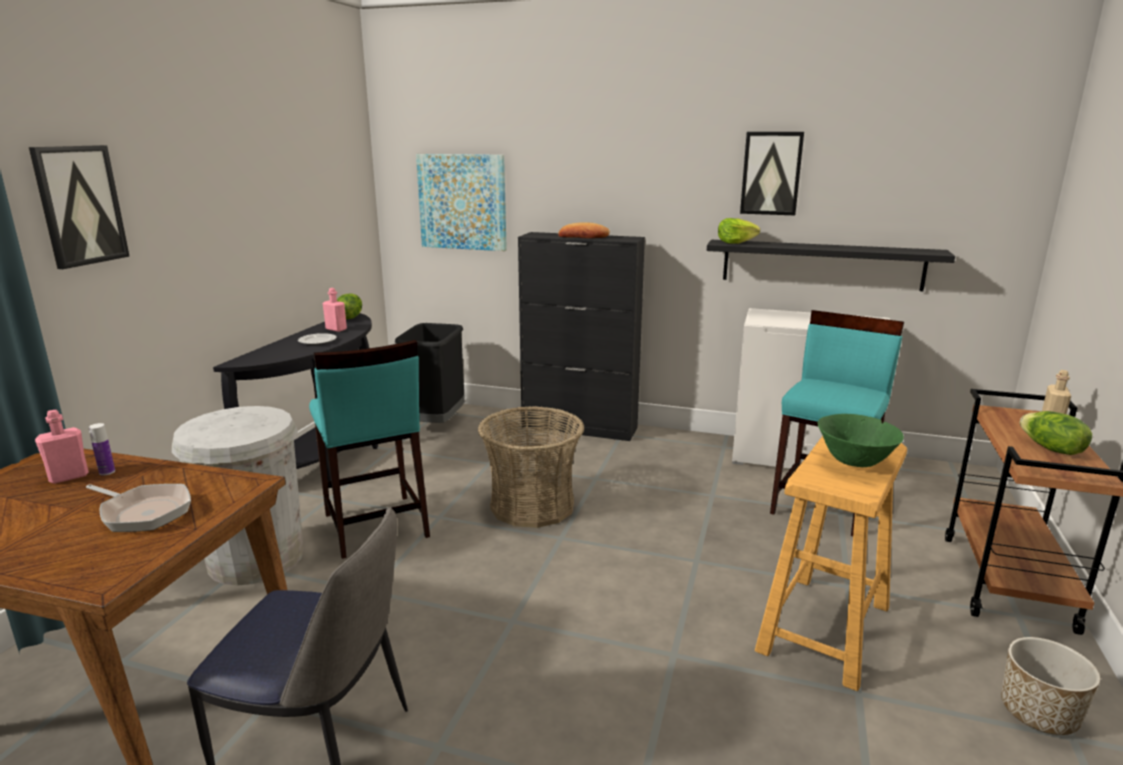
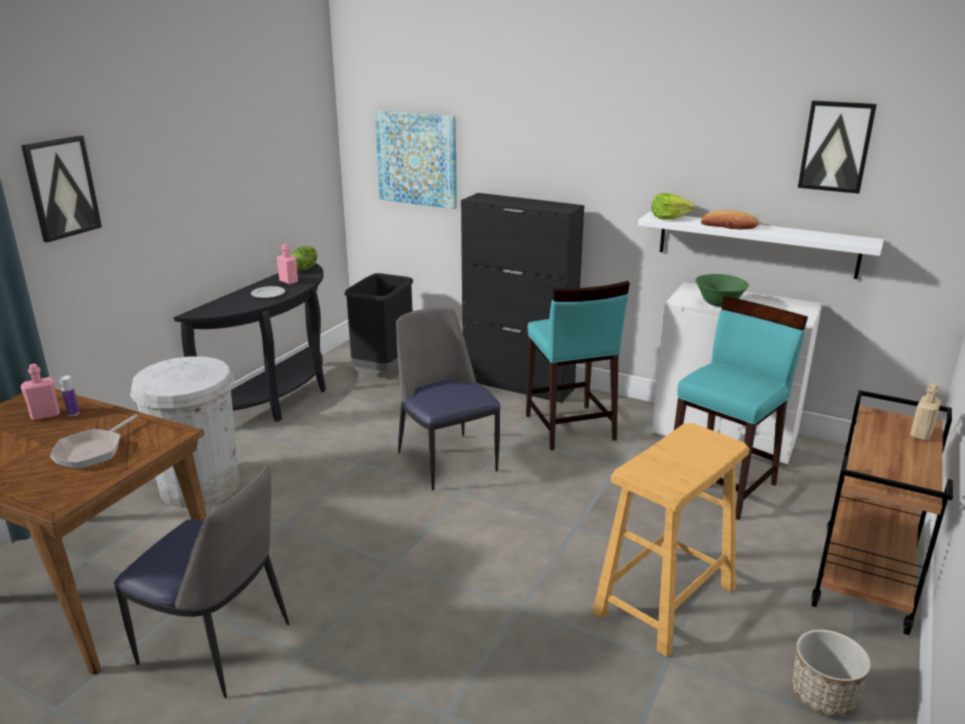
camera: 10 degrees right, 5 degrees up
frying pan [86,484,191,532] -> frying pan turned 75 degrees clockwise [50,414,138,469]
turquoise stool [309,340,430,559] -> turquoise stool moved to [526,281,630,450]
basket [478,406,584,528] -> chair [396,307,500,490]
bread [558,222,610,239] -> bread moved to [701,210,760,229]
black shelf [707,240,955,291] -> white shelf [638,212,884,279]
picture [740,132,804,215] -> picture moved to [798,100,877,194]
green bowl [817,414,904,467] -> green bowl moved to [695,274,749,307]
lettuce [1020,411,1092,455] -> none

